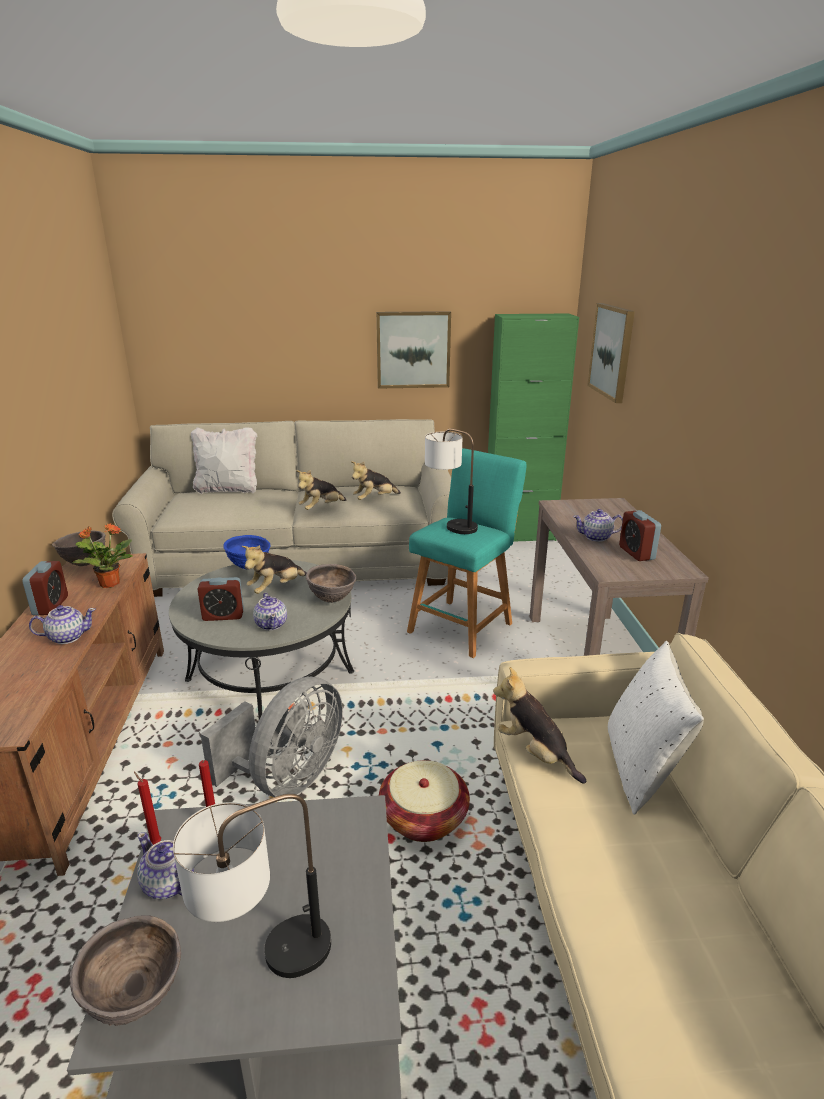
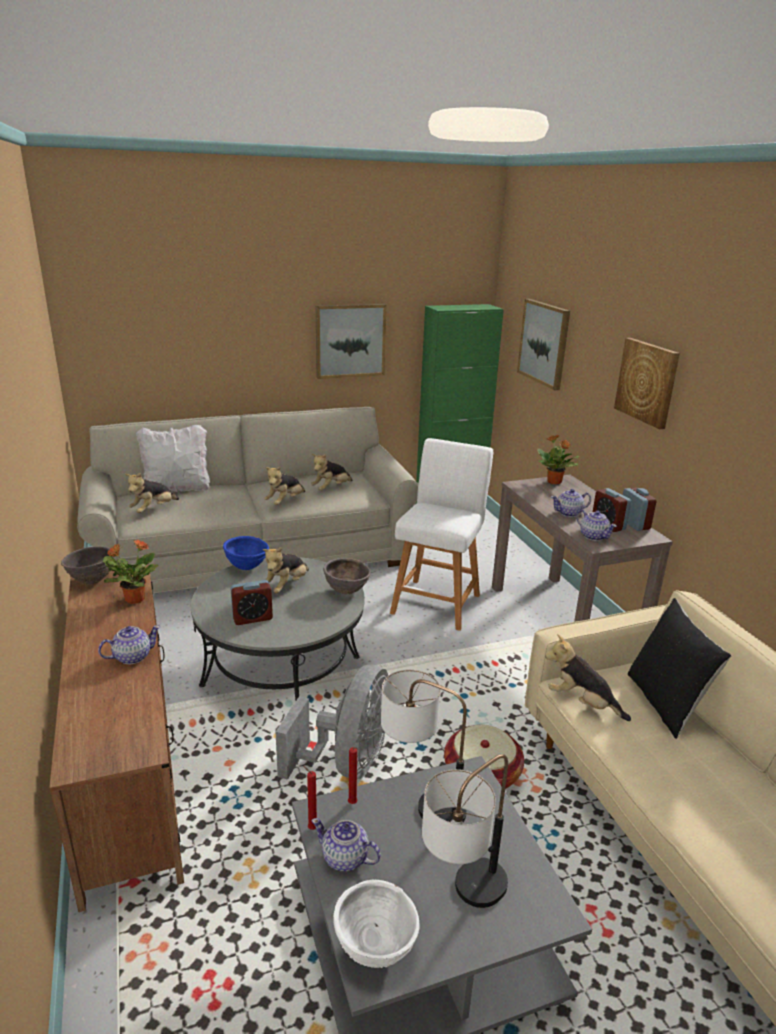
camera: 15 degrees left, 0 degrees up
alarm clock [22,561,68,615] -> alarm clock moved to [623,487,656,531]
brown bowl [70,915,181,1026] -> white bowl [333,880,420,968]
teapot [253,593,287,630] -> teapot moved to [577,510,617,541]
turquoise stool [407,448,527,658] -> white stool [390,438,493,631]
table lamp [425,428,478,534] -> table lamp moved to [381,670,467,822]
white pillow [608,641,704,815] -> black pillow [628,598,732,739]
none -> plush toy [125,473,179,513]
none -> potted plant [537,435,580,484]
none -> picture [614,338,680,429]

